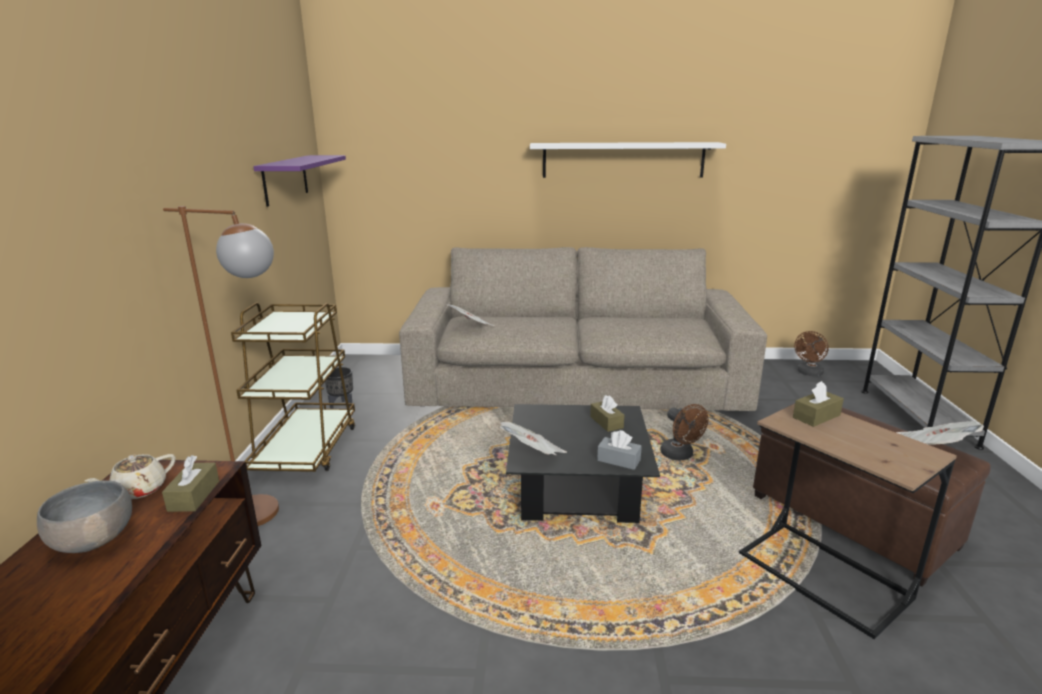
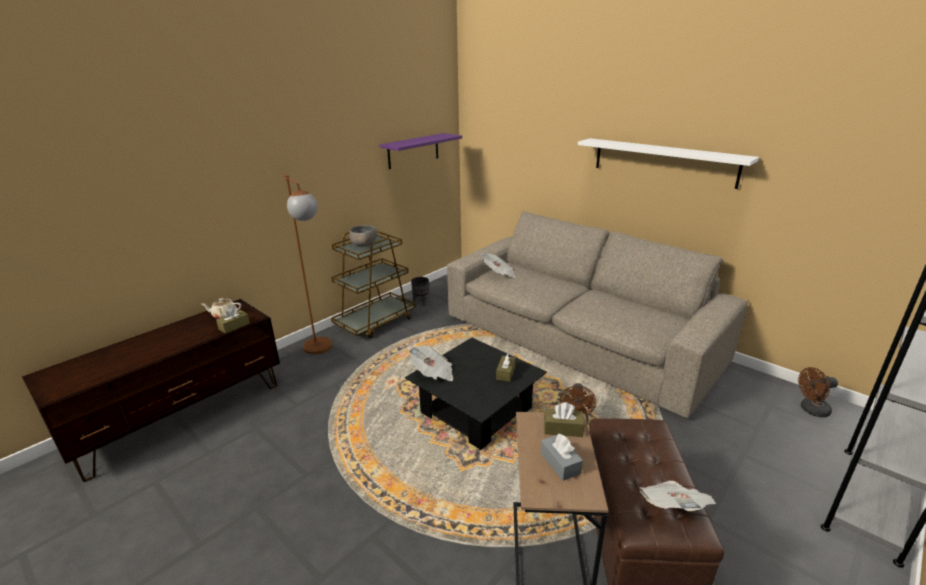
camera: 40 degrees right, 5 degrees up
grey bowl [37,480,132,553] -> grey bowl moved to [349,225,377,247]
grey tissue box [597,430,642,470] -> grey tissue box moved to [541,433,583,481]

